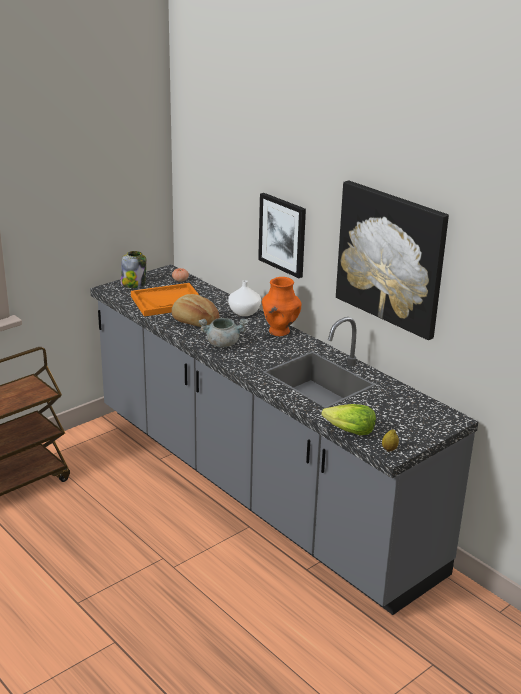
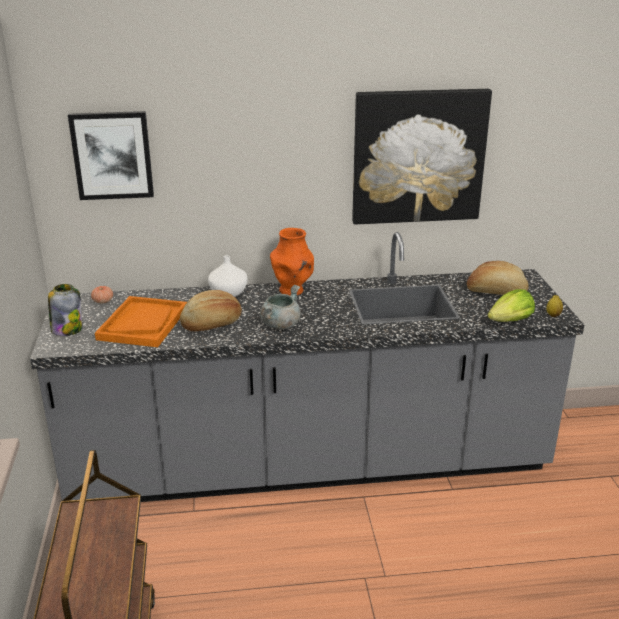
camera: 55 degrees left, 0 degrees up
picture [258,193,306,278] -> picture moved to [68,111,154,200]
none -> bread [467,261,529,295]

